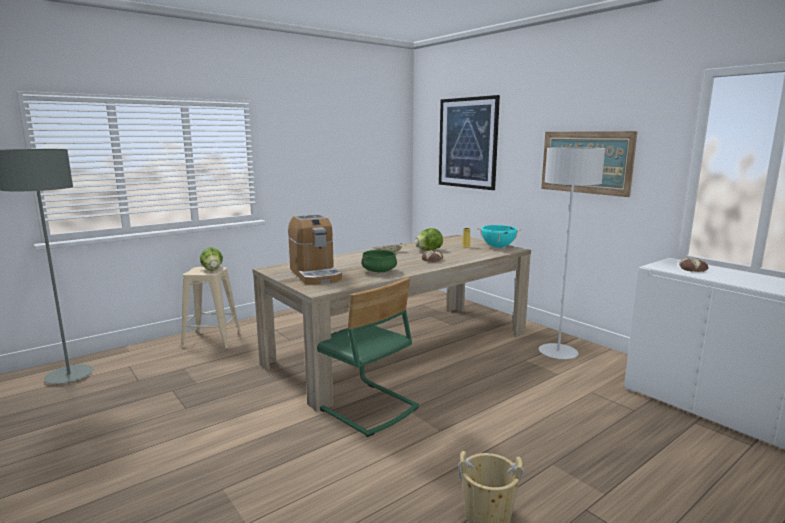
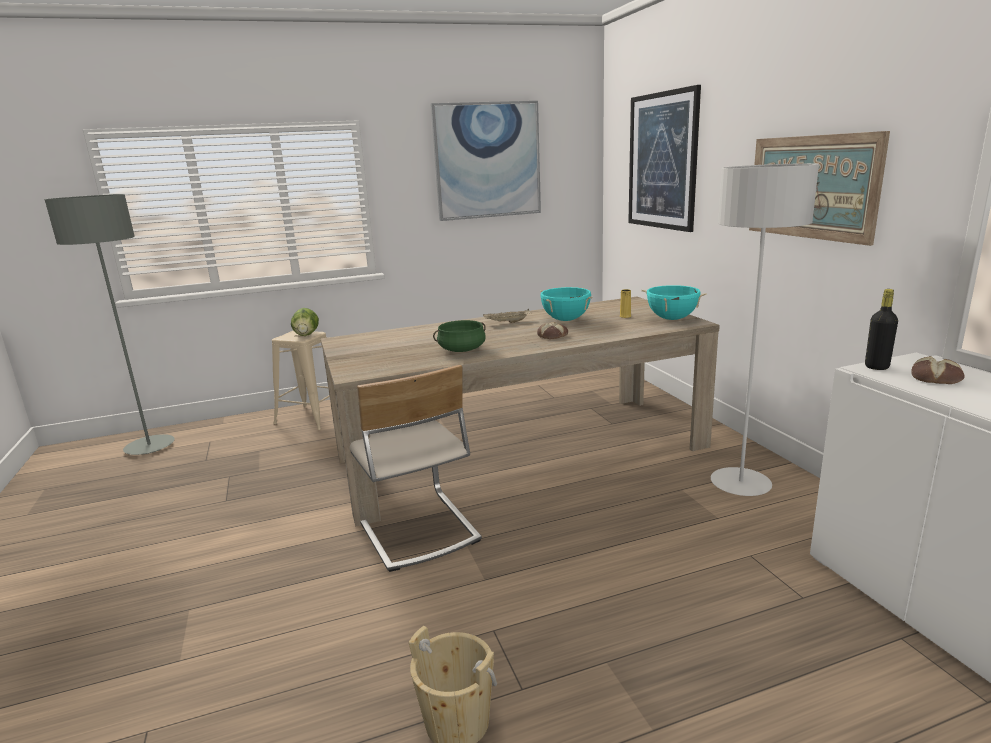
camera: 20 degrees right, 5 degrees up
coffee machine [288,214,342,285] -> none
green chair [317,278,419,437] -> beige chair [350,365,482,572]
lettuce [415,228,443,250] -> turquoise cooking pot [540,287,593,321]
none -> picture [430,101,541,221]
none -> black bottle [865,289,898,370]

